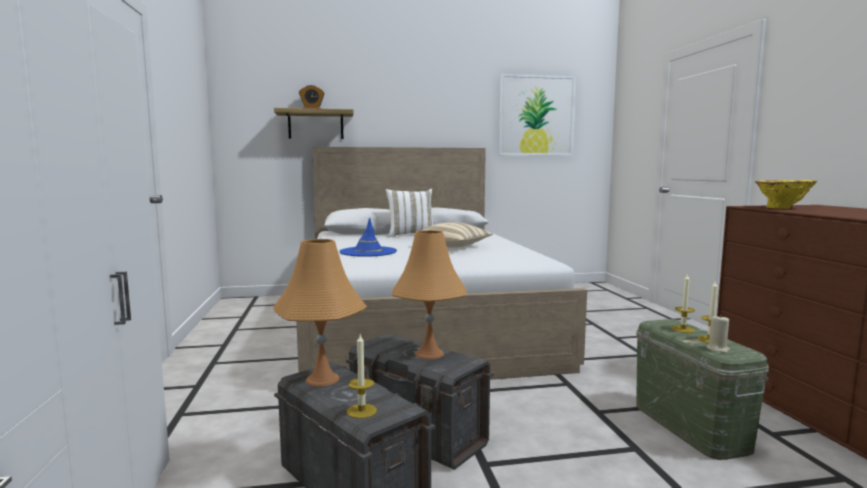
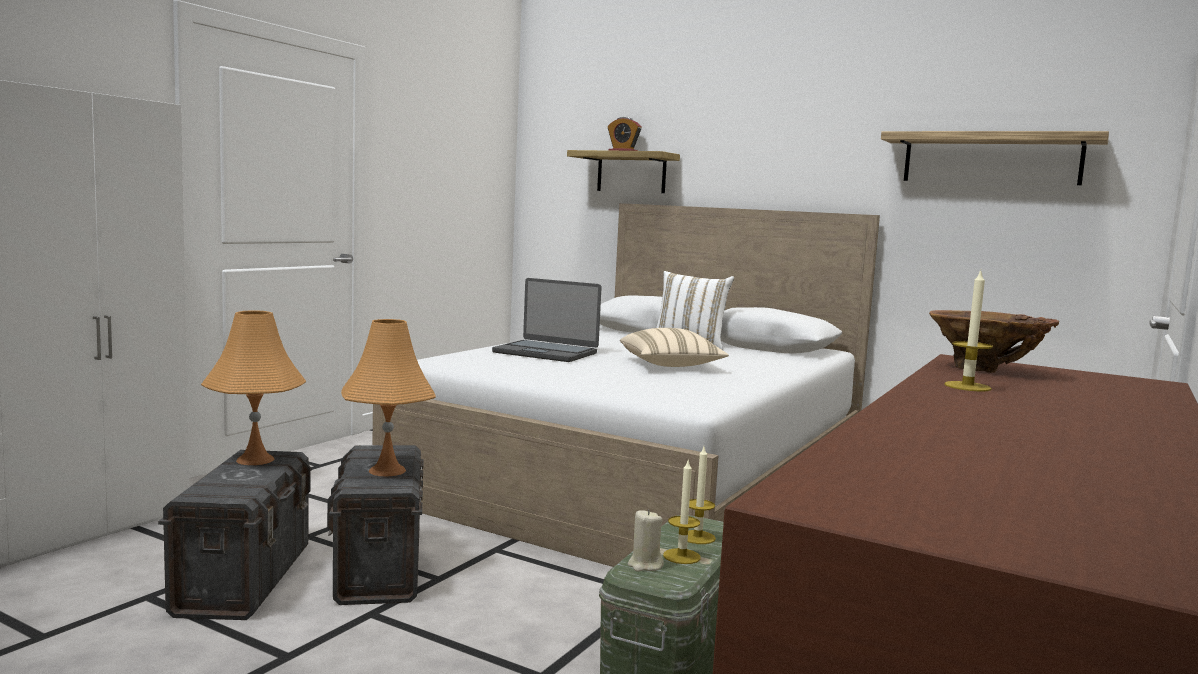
camera: 40 degrees right, 0 degrees up
blue hat [339,217,397,257] -> laptop [492,278,602,362]
candle [347,334,377,419] -> candle moved to [944,270,993,391]
picture [498,74,576,156] -> shelf [881,131,1109,185]
yellow vase [755,180,817,209] -> brown vase [929,310,1059,373]

